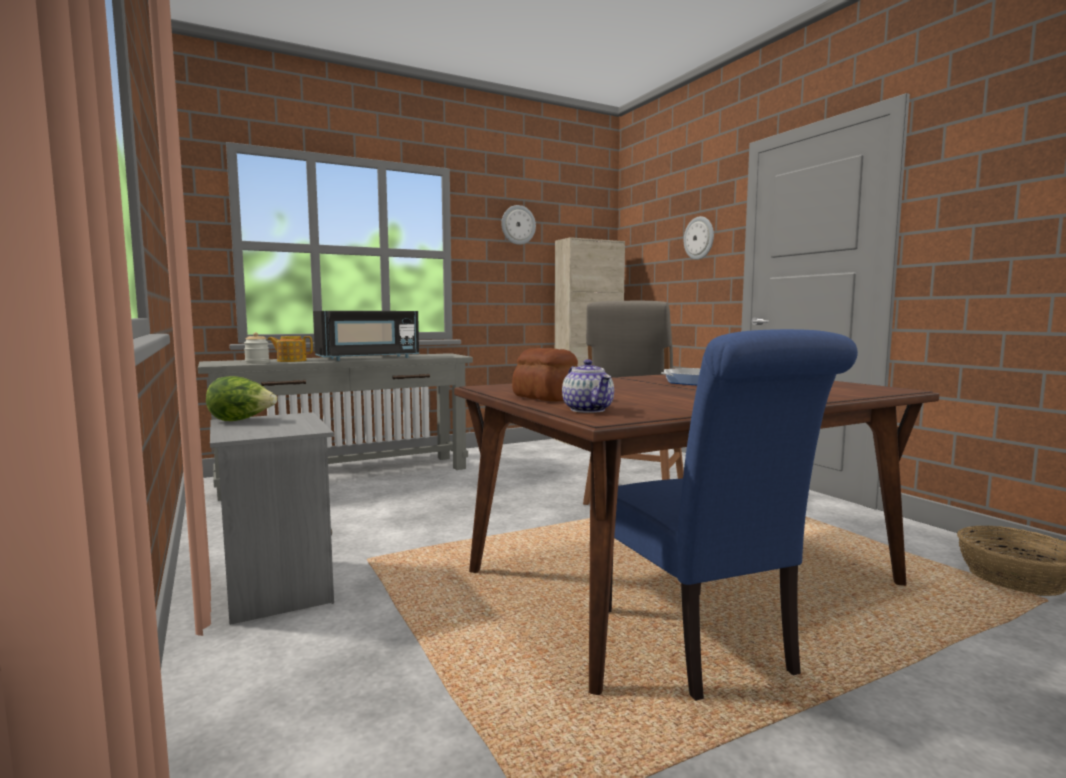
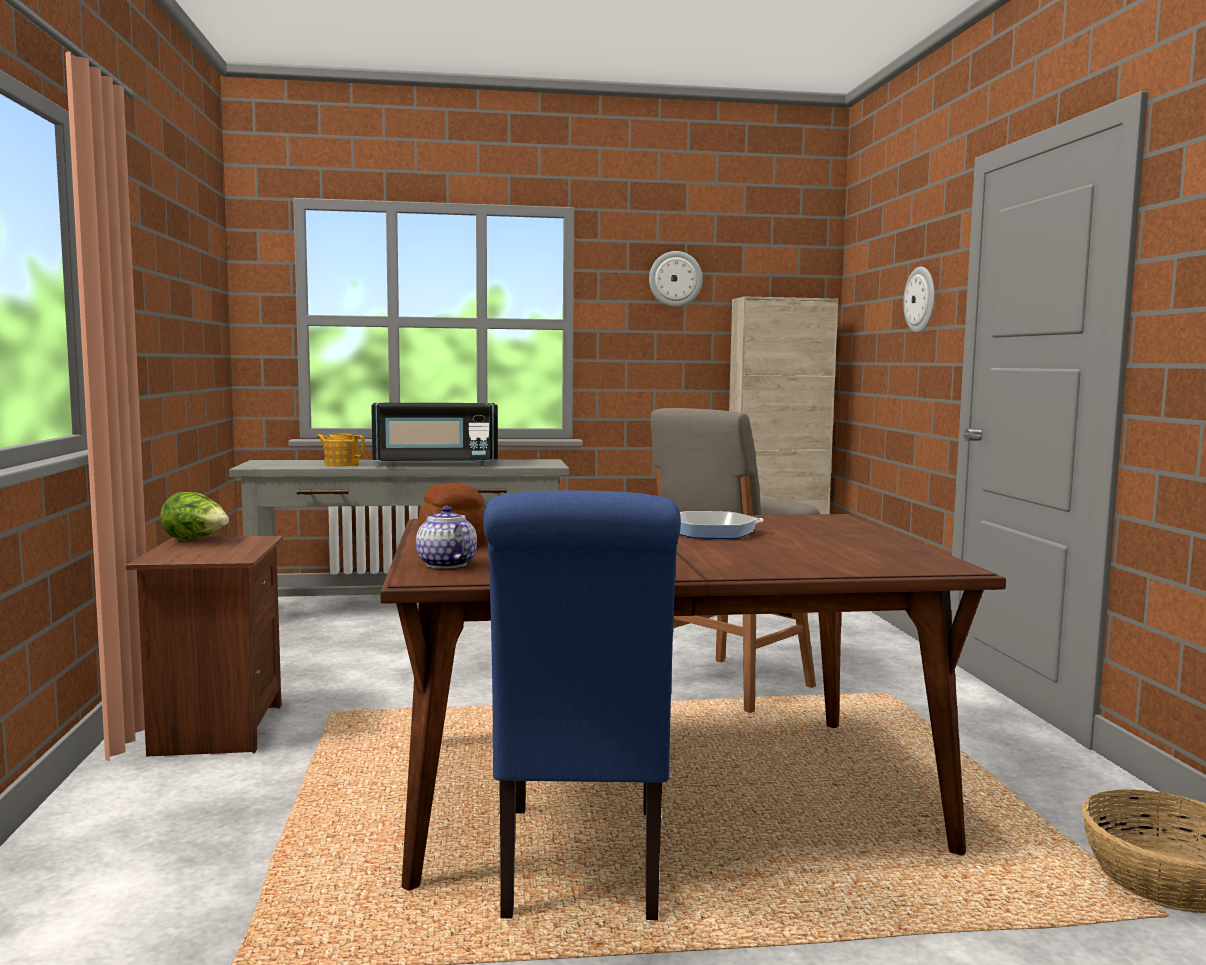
camera: 20 degrees right, 0 degrees up
grey nightstand [210,412,334,625] -> brown nightstand [126,536,283,757]
jar [244,332,269,364] -> none
teapot [562,359,614,413] -> teapot turned 150 degrees clockwise [416,506,477,569]

